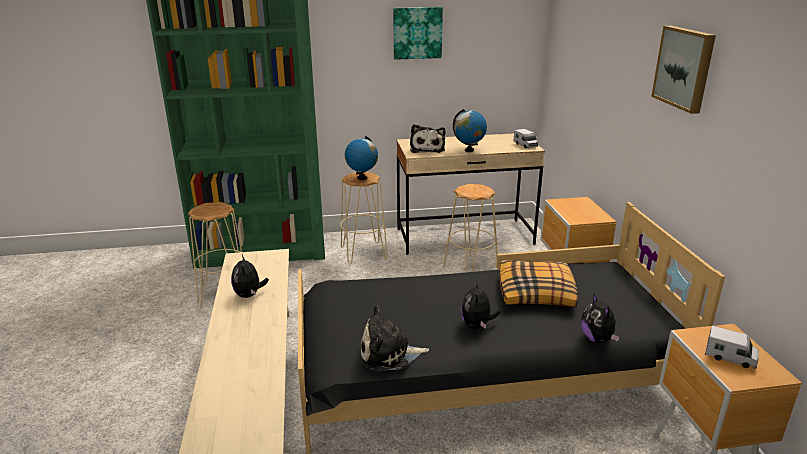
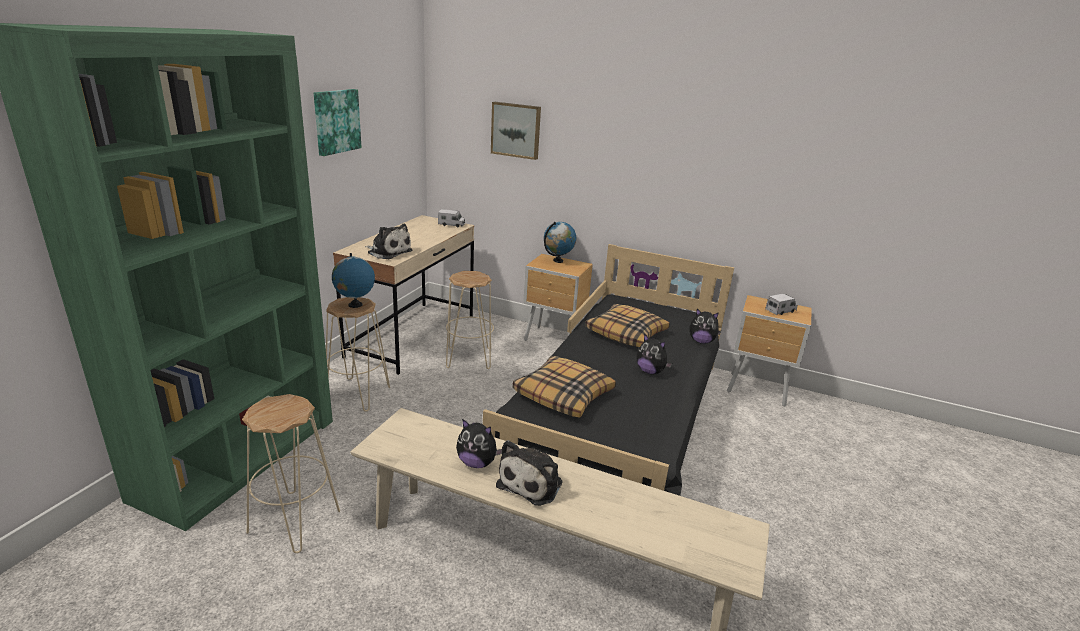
camera: 60 degrees left, 0 degrees up
plush toy [361,305,429,371] -> plush toy moved to [496,440,562,506]
globe [453,109,487,152] -> globe moved to [544,222,576,263]
picture [651,26,716,114] -> picture moved to [491,102,541,160]
none -> pillow [512,356,616,417]

